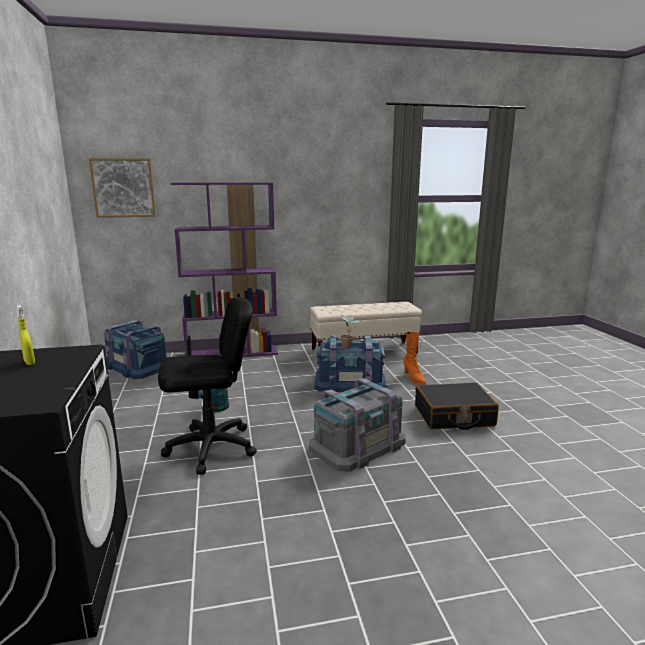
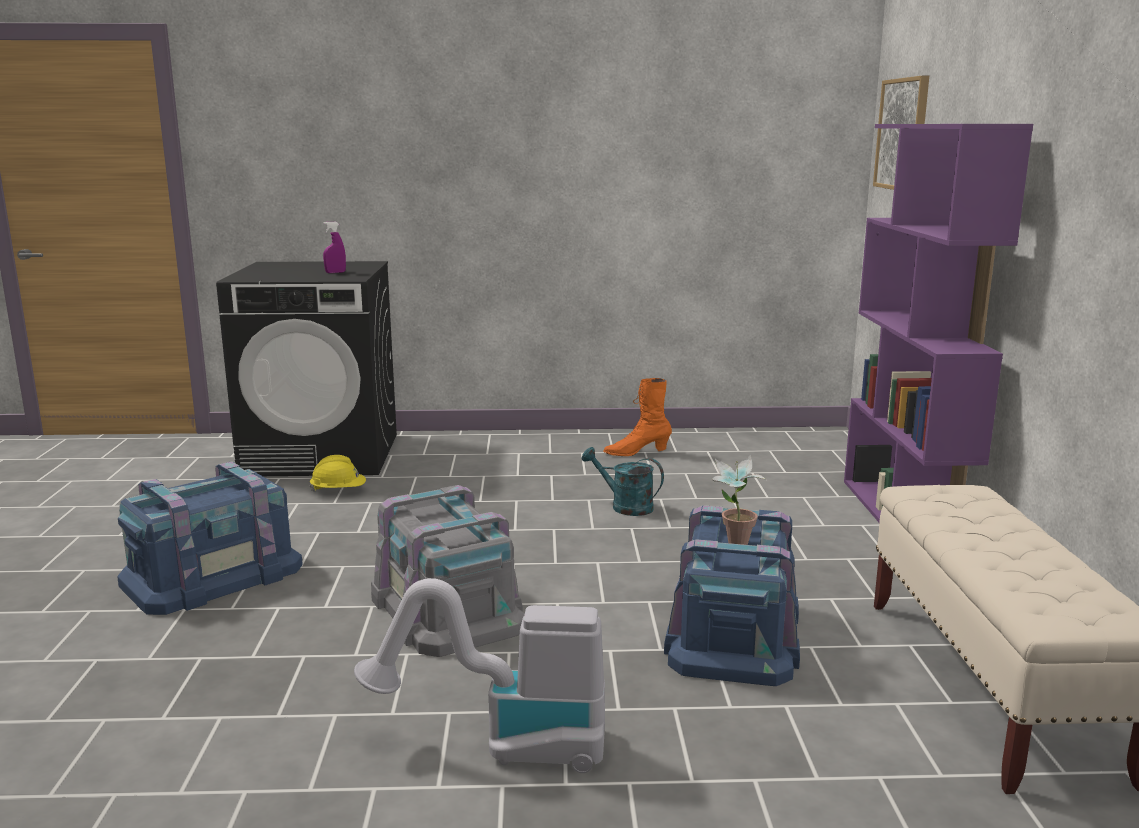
camera: 100 degrees right, 0 degrees up
yellow spray bottle [17,305,35,365] -> purple spray bottle [323,222,346,273]
blue storage box [104,320,167,379] -> blue storage box moved to [117,461,303,615]
black office chair [158,297,257,475] -> none
orange boot [403,332,426,385] -> orange boot moved to [603,378,672,456]
black suitcase [415,383,499,430] -> vacuum cleaner [354,578,605,773]
none -> yellow hard hat [309,455,366,491]

